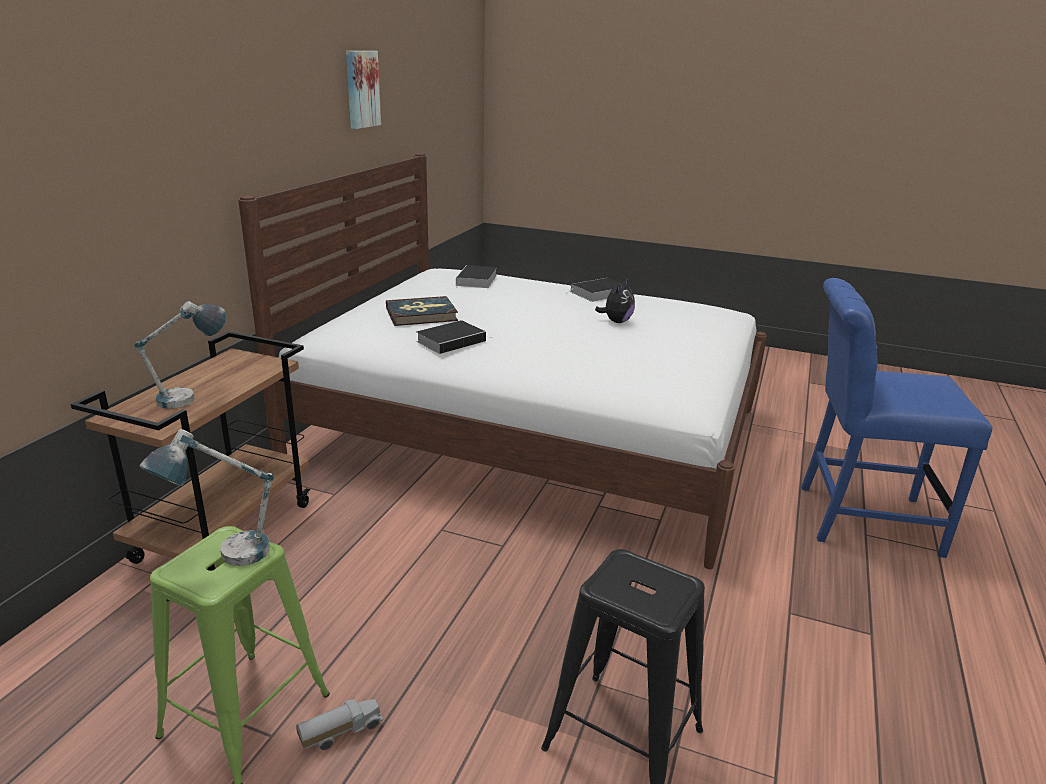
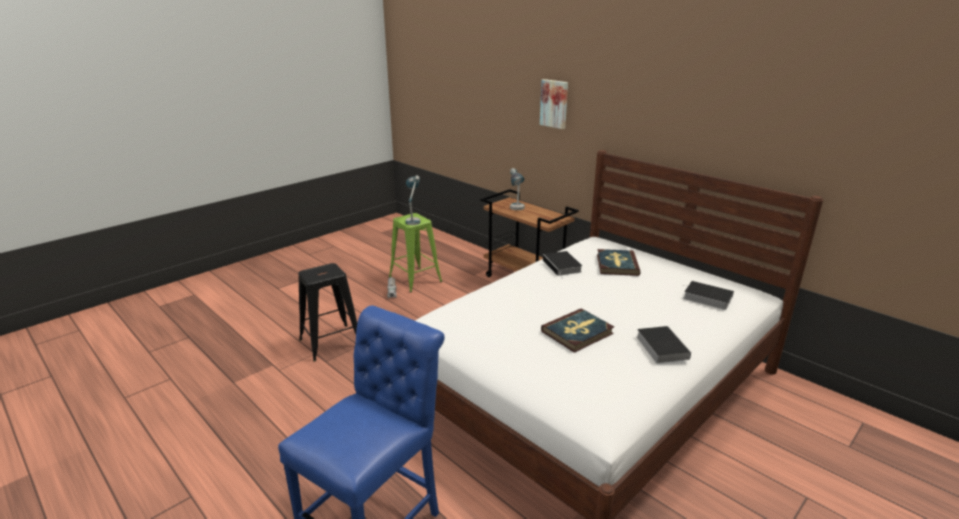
camera: 115 degrees right, 0 degrees up
picture [346,51,381,129] -> picture moved to [540,79,568,129]
plush toy [595,279,635,323] -> book [541,308,614,353]

